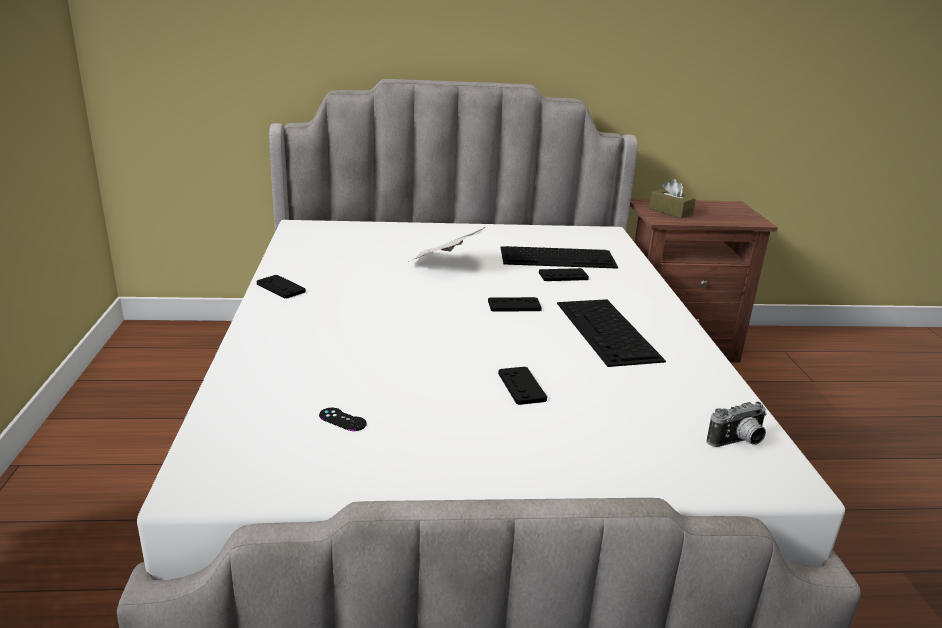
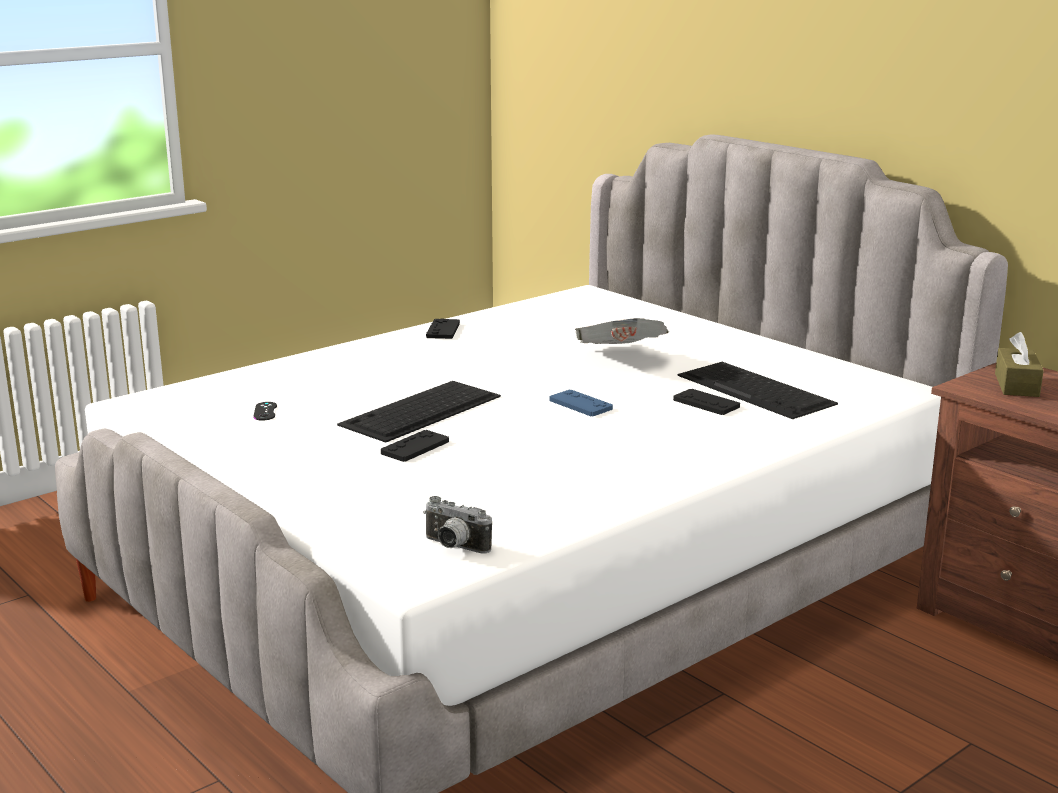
camera: 55 degrees right, 5 degrees down
black game controller [488,297,542,312] -> blue game controller [549,390,613,416]
keyboard [557,299,666,367] -> keyboard moved to [337,381,501,443]

